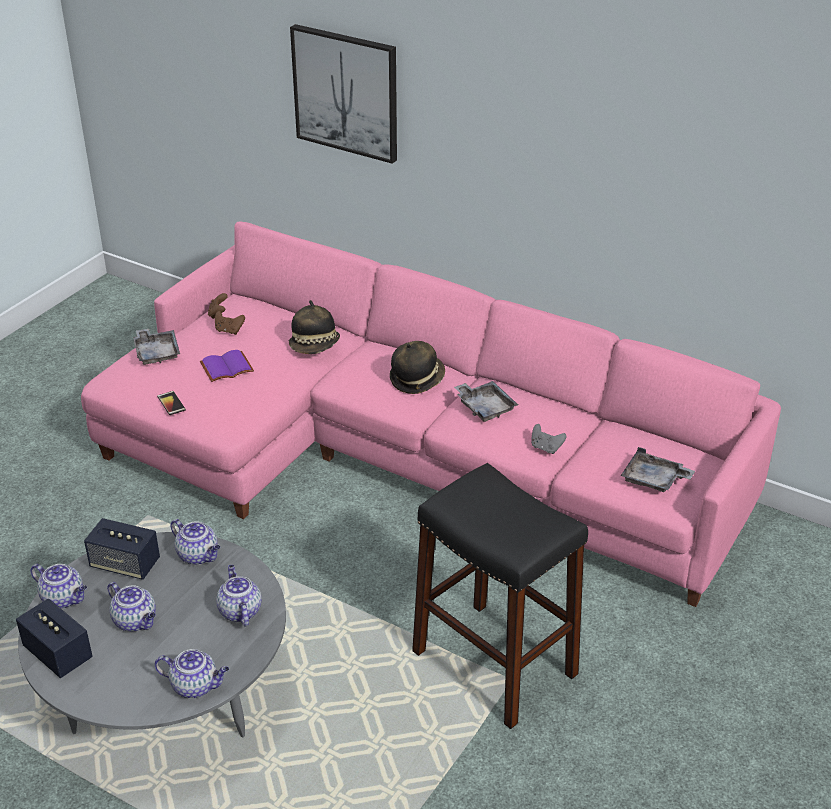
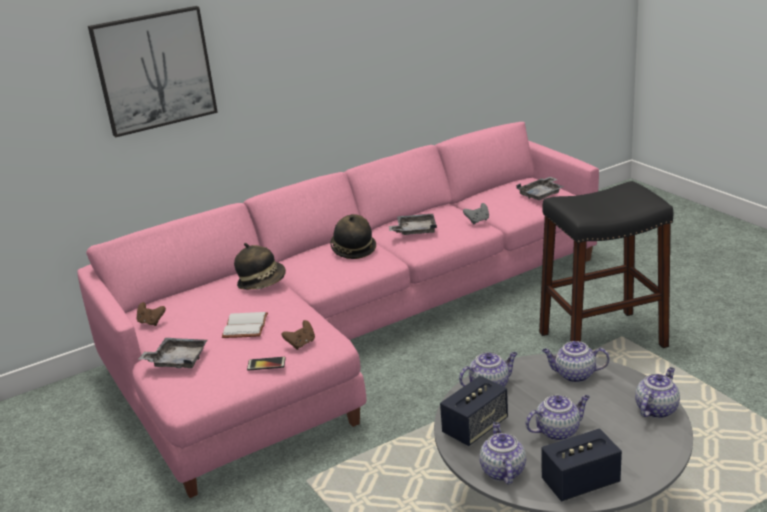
camera: 60 degrees left, 10 degrees down
teapot [31,564,87,609] -> teapot turned 60 degrees counterclockwise [479,422,526,485]
purple book [200,350,254,382] -> white book [222,312,268,338]
brown game controller [215,311,245,335] -> brown game controller moved to [282,320,315,350]

